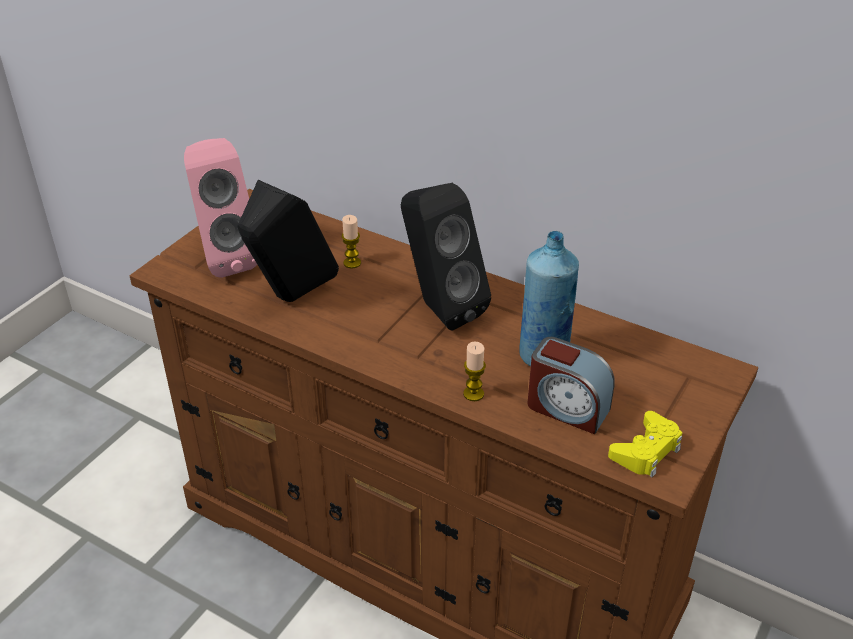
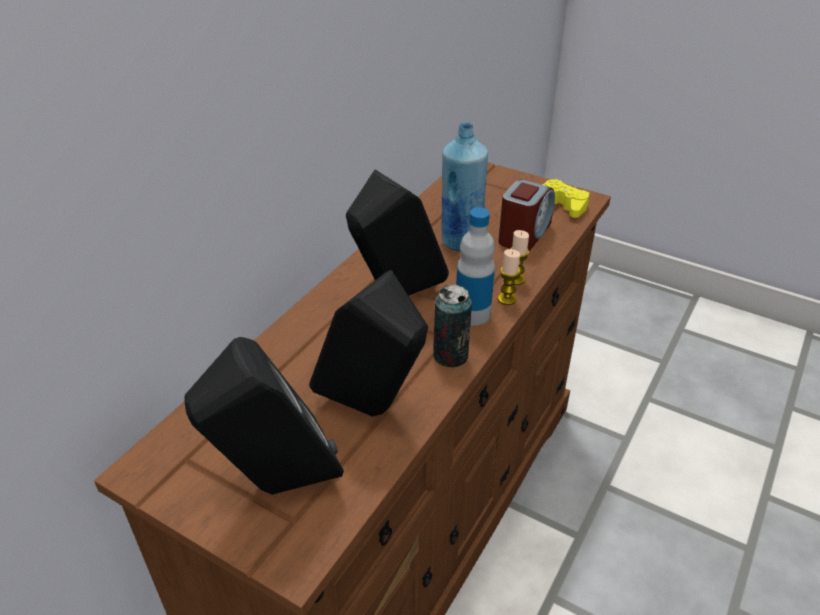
camera: 90 degrees left, 0 degrees up
pink speaker [184,138,257,278] -> black speaker [184,337,344,495]
candle [341,215,361,269] -> candle moved to [498,249,520,305]
none -> can [433,285,472,367]
none -> bottle [456,207,495,326]

